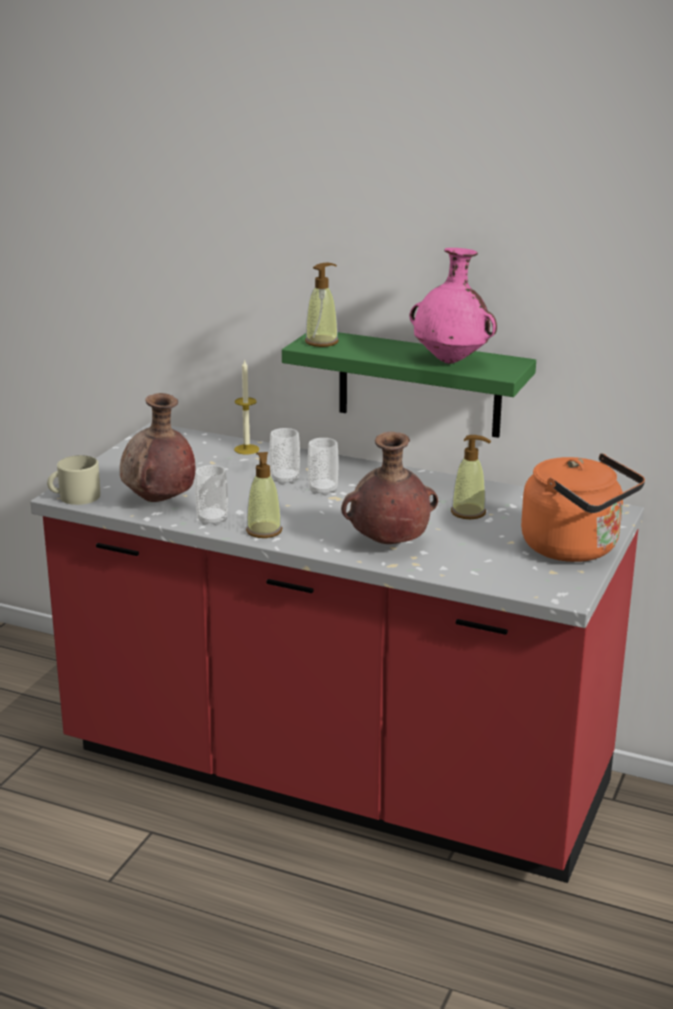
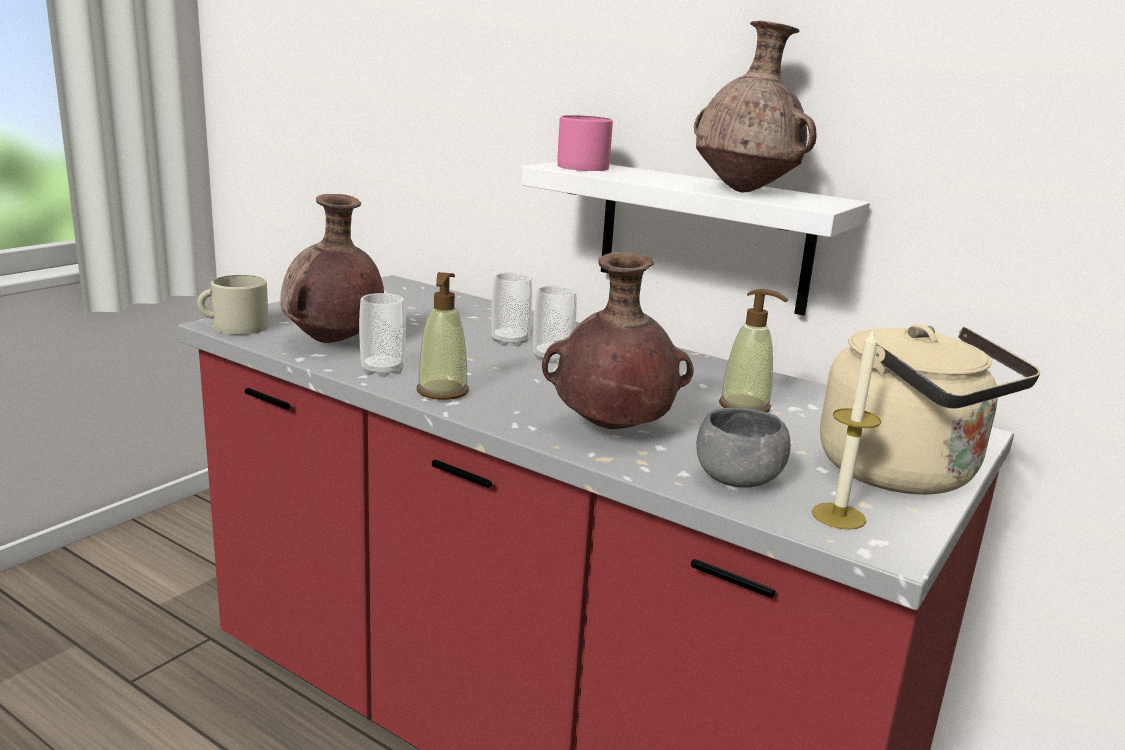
camera: 10 degrees right, 5 degrees down
candle [234,359,259,455] -> candle moved to [812,327,881,530]
green shelf [282,332,536,438] -> white shelf [522,162,870,316]
soap dispenser [305,262,339,347] -> pink mug [557,115,613,171]
pink vase [409,248,497,364] -> brown vase [694,21,817,193]
orange kettle [521,453,645,562] -> beige kettle [820,324,1040,495]
none -> grey bowl [696,408,791,488]

